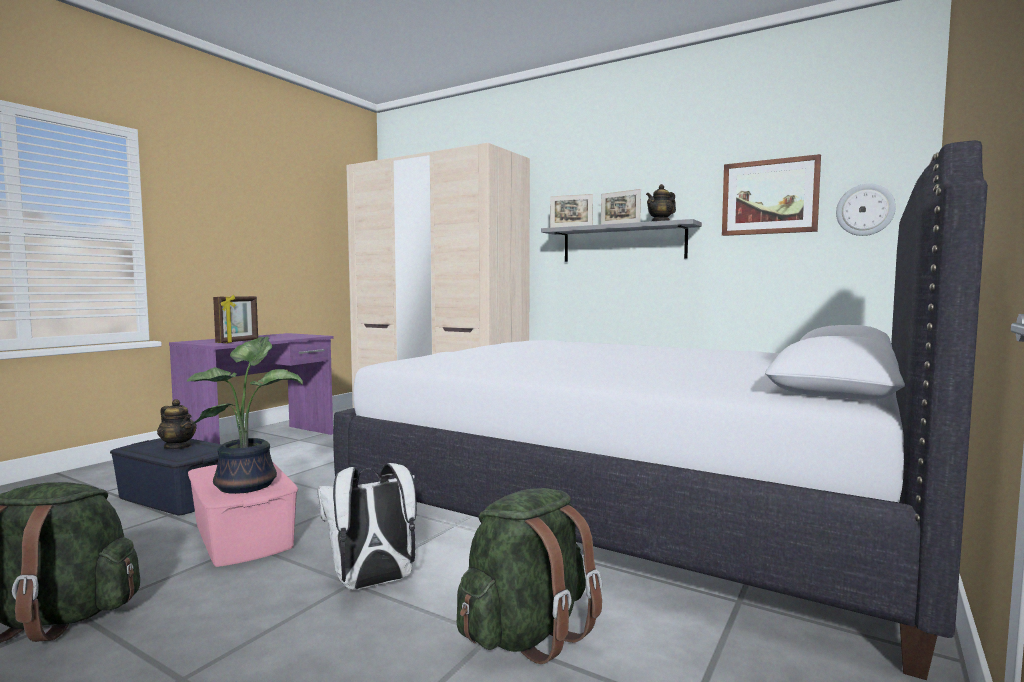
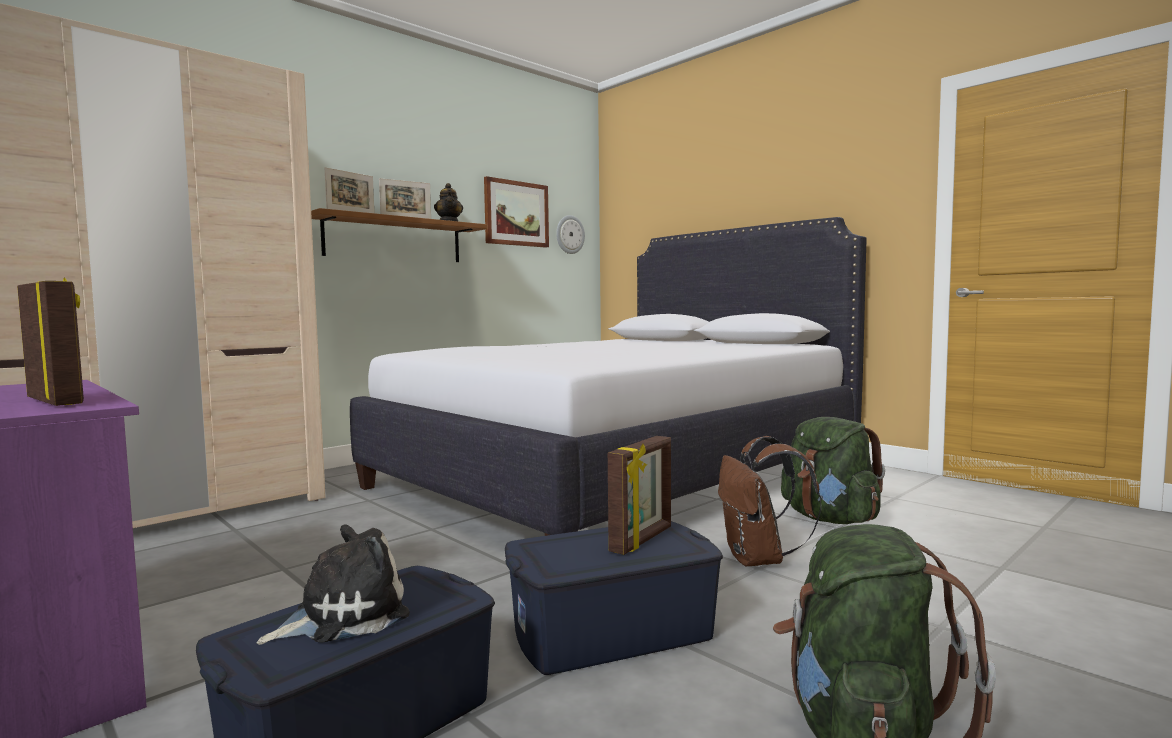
camera: 75 degrees left, 0 degrees up
teapot [157,399,197,449] -> plush toy [256,524,410,645]
potted plant [187,336,303,494] -> picture frame [608,436,671,555]
pink storage box [188,463,298,567] -> blue storage box [505,521,723,675]
white backpack [317,463,417,590] -> brown backpack [718,436,822,566]
grey shelf [541,219,702,262] -> brown shelf [311,208,487,262]

